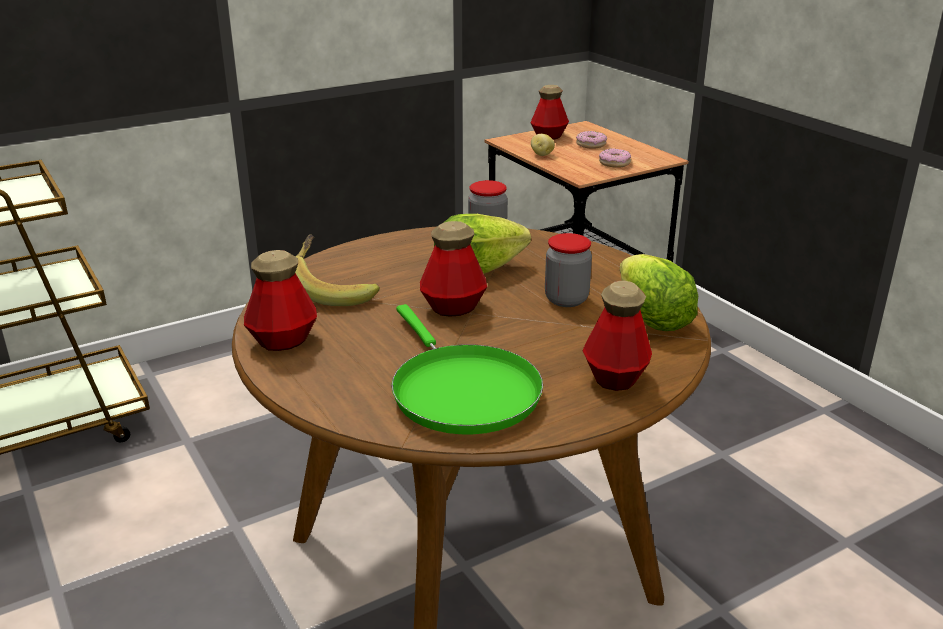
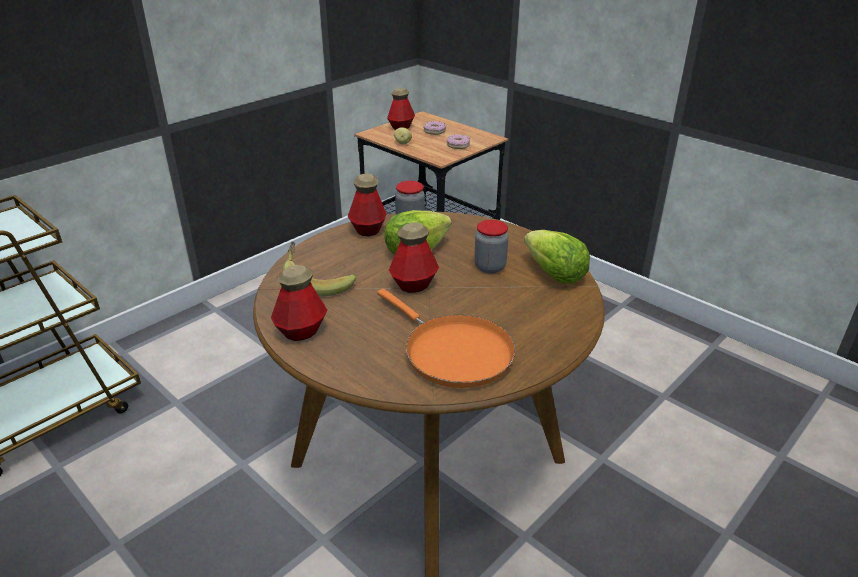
camera: 15 degrees left, 5 degrees up
green frying pan [391,304,543,434] -> orange frying pan [377,289,516,388]
bottle [582,280,652,391] -> bottle moved to [348,173,386,236]

